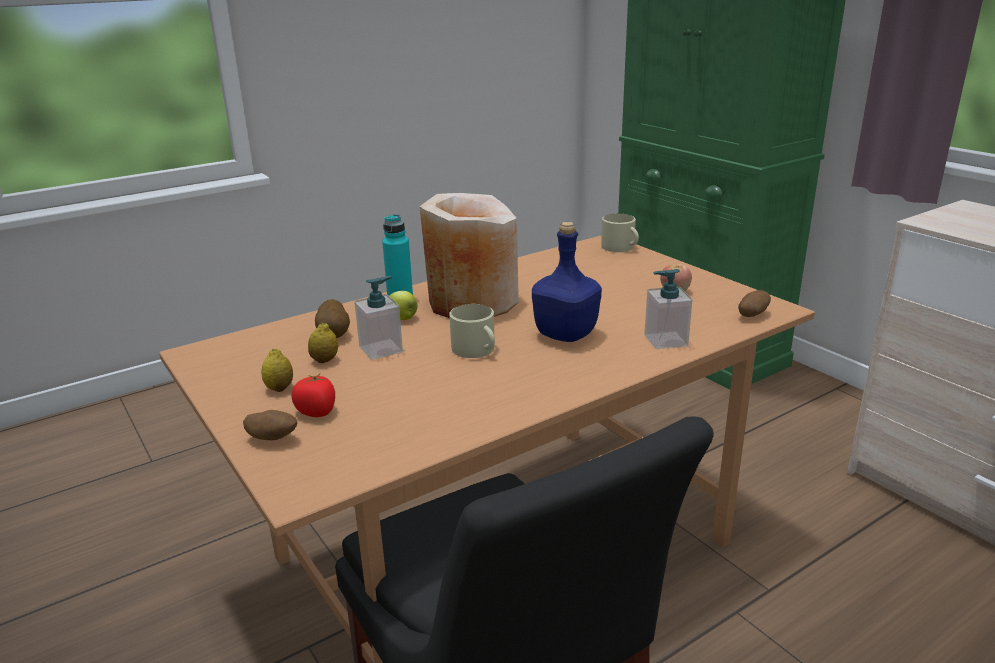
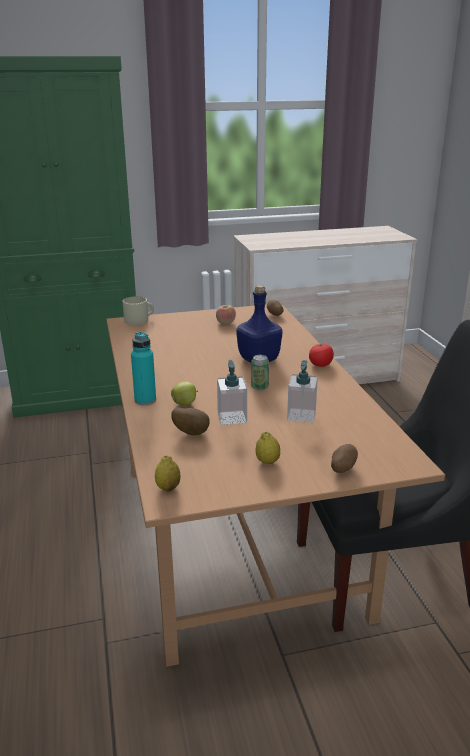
camera: 70 degrees left, 0 degrees up
tomato [292,373,335,417] -> tomato moved to [309,344,334,367]
lemon [308,323,338,363] -> lemon moved to [155,455,180,491]
beige vase [420,193,519,318] -> none
beige mug [449,304,495,358] -> can [251,355,269,390]
soap dispenser [644,269,692,349] -> soap dispenser moved to [287,360,318,423]

